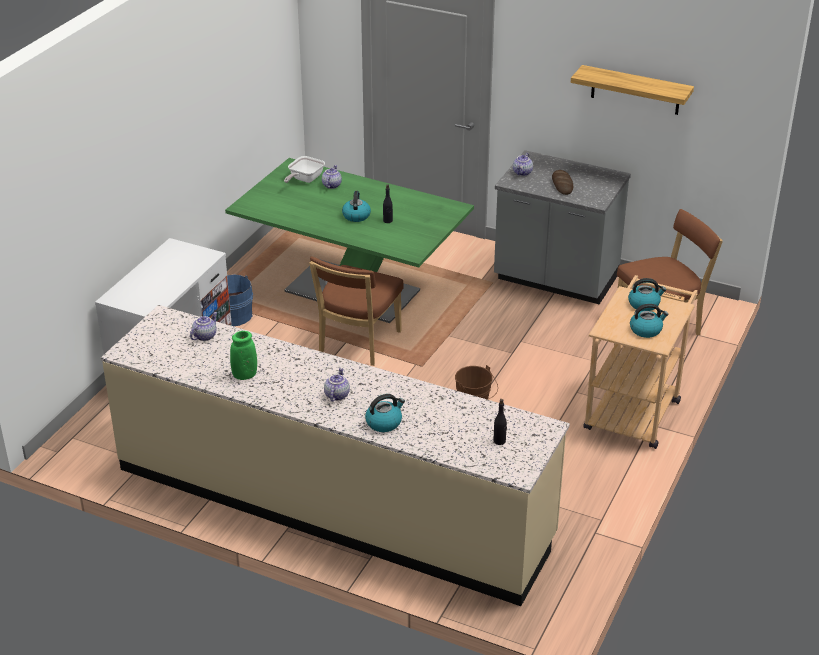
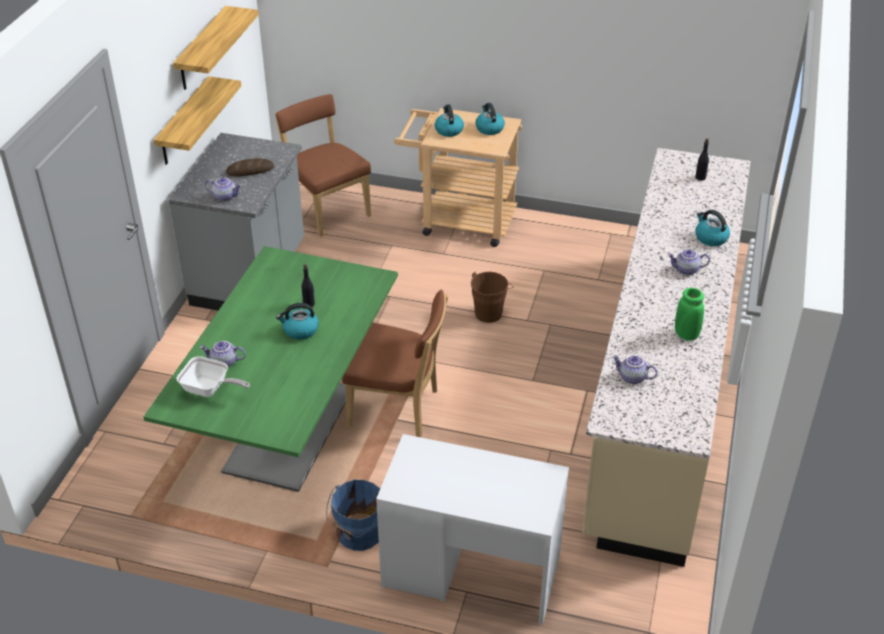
camera: 100 degrees left, 5 degrees up
none -> shelf [154,76,241,165]

